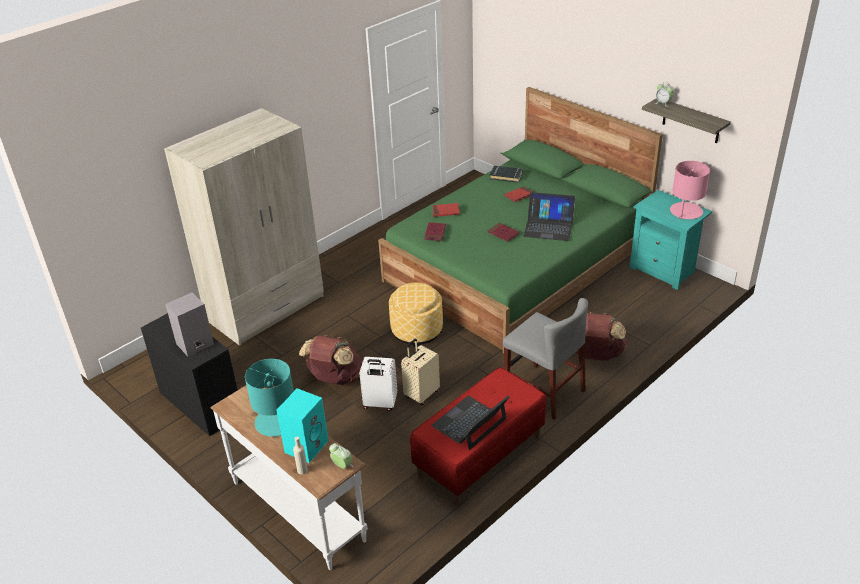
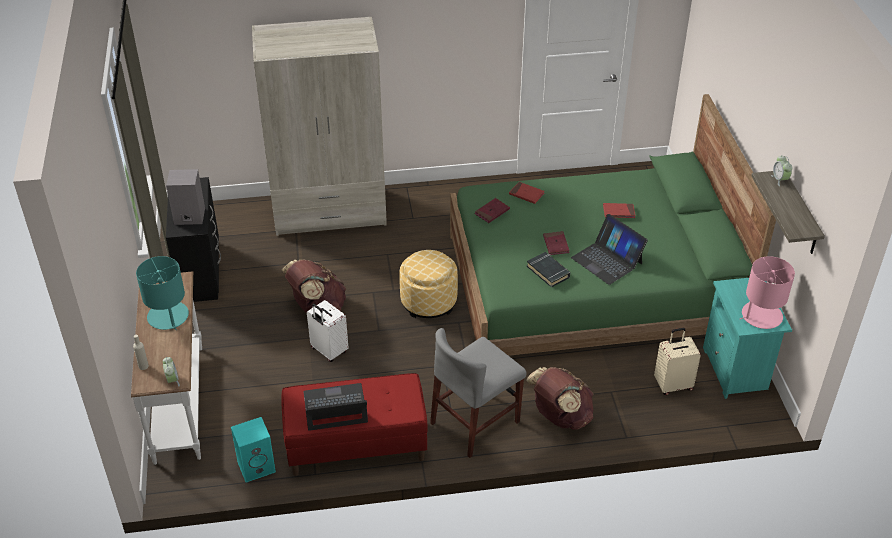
camera: 35 degrees right, 5 degrees up
turquoise speaker [276,388,329,463] -> turquoise speaker moved to [231,417,276,482]
beige suitcase [401,339,440,405] -> beige suitcase moved to [654,328,701,395]
black book [490,166,523,183] -> black book moved to [527,252,570,287]
grey chair [503,298,588,420] -> grey chair turned 60 degrees clockwise [430,328,526,458]

